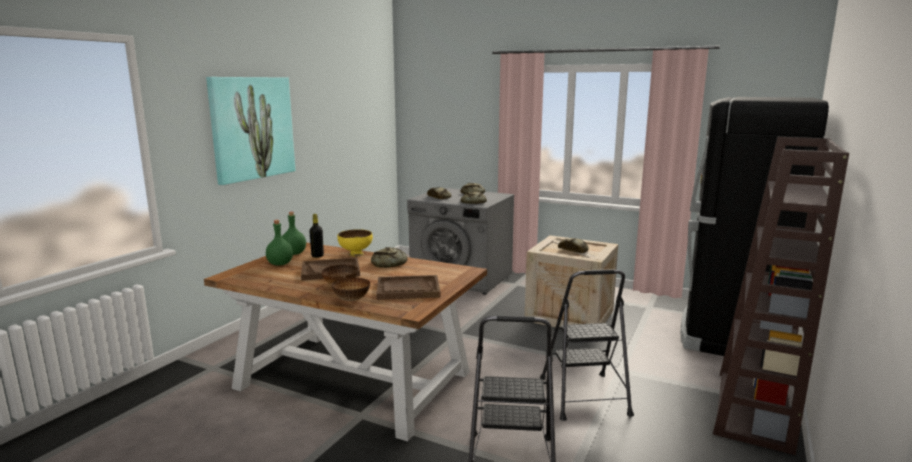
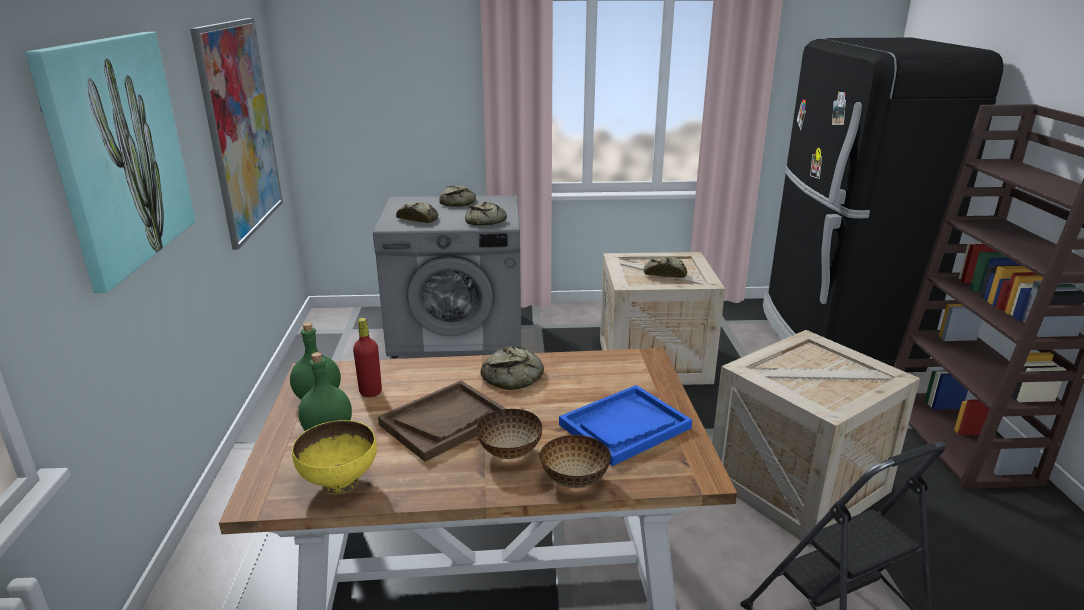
camera: 30 degrees left, 10 degrees up
black bottle [309,214,324,258] -> red bottle [353,318,382,397]
yellow bowl [337,229,373,256] -> yellow bowl moved to [292,420,377,494]
brown tray [377,275,440,300] -> blue tray [559,385,692,466]
black step ladder [540,269,634,421] -> crate [712,330,920,548]
none -> picture [190,18,283,250]

